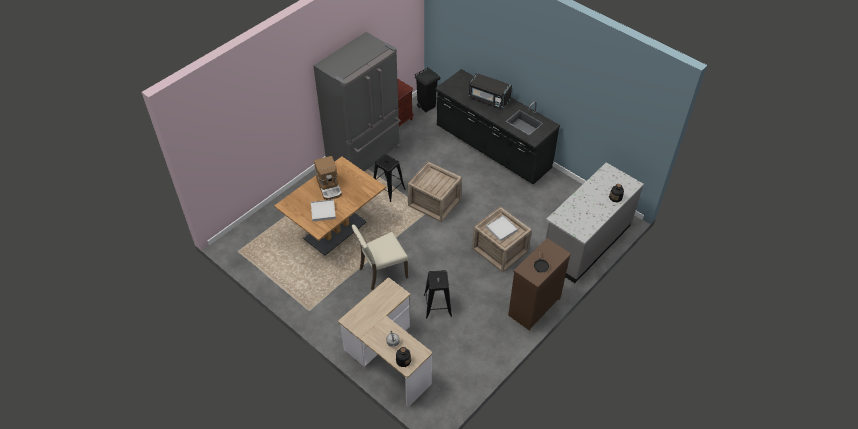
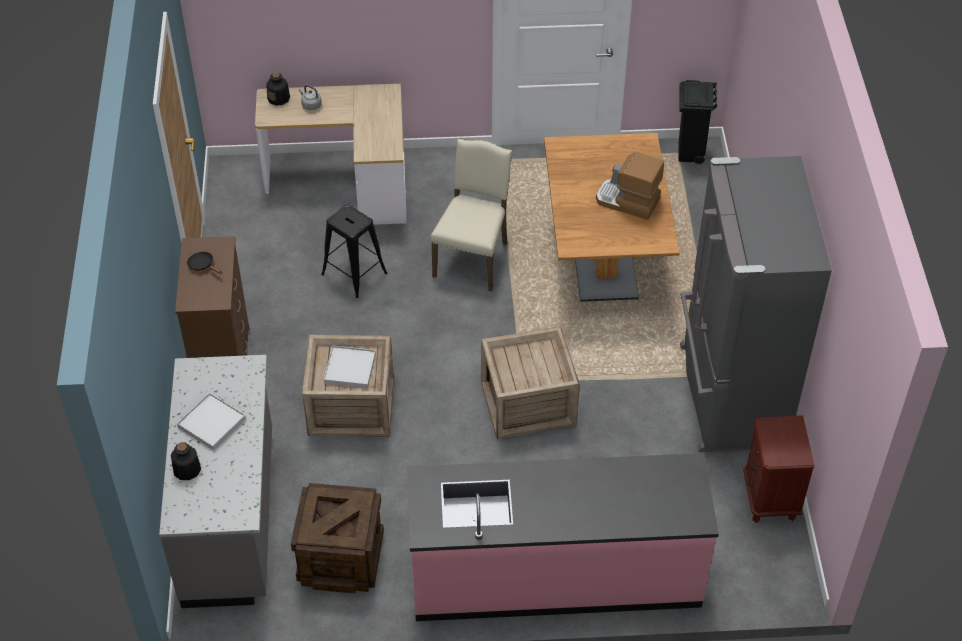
camera: 135 degrees right, 0 degrees up
white tray [311,199,336,221] -> white tray moved to [177,393,246,450]
black stool [374,154,405,202] -> none
black trash can [415,67,440,112] -> black trash can moved to [678,80,717,164]
black counter [435,69,560,185] -> pink counter [407,453,719,621]
black microwave [469,73,512,108] -> none
none -> crate [291,483,384,593]

